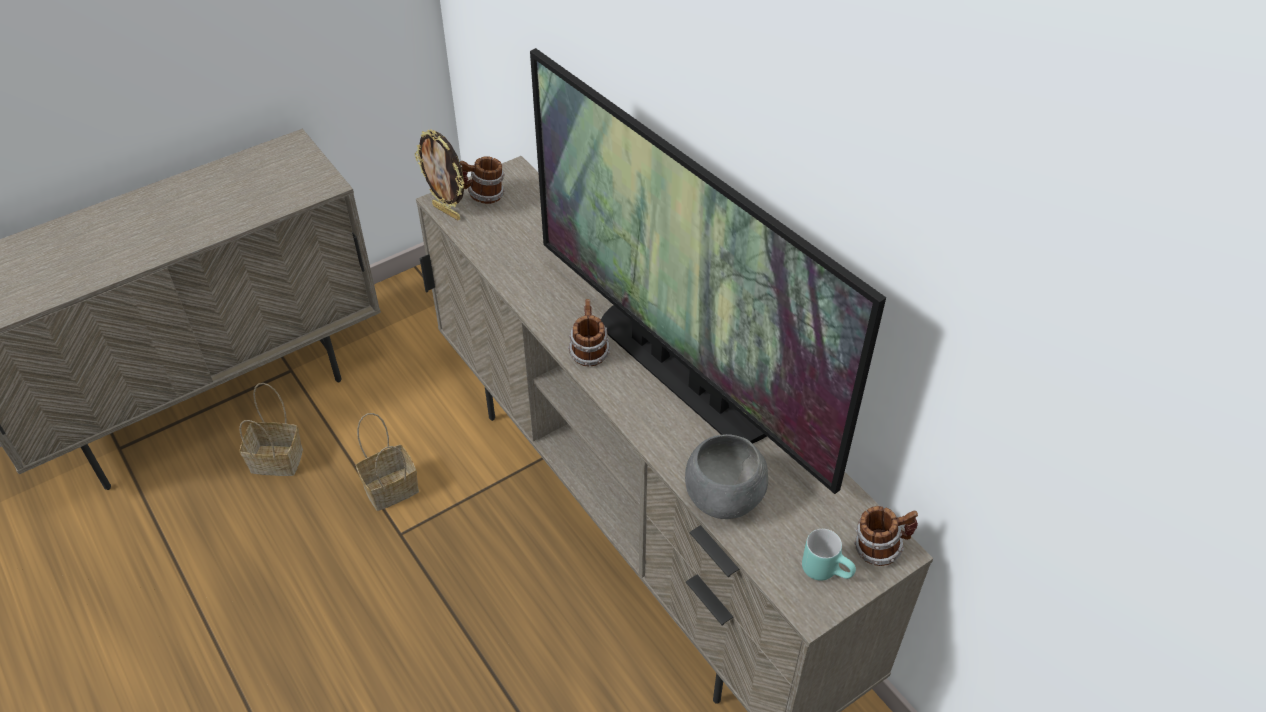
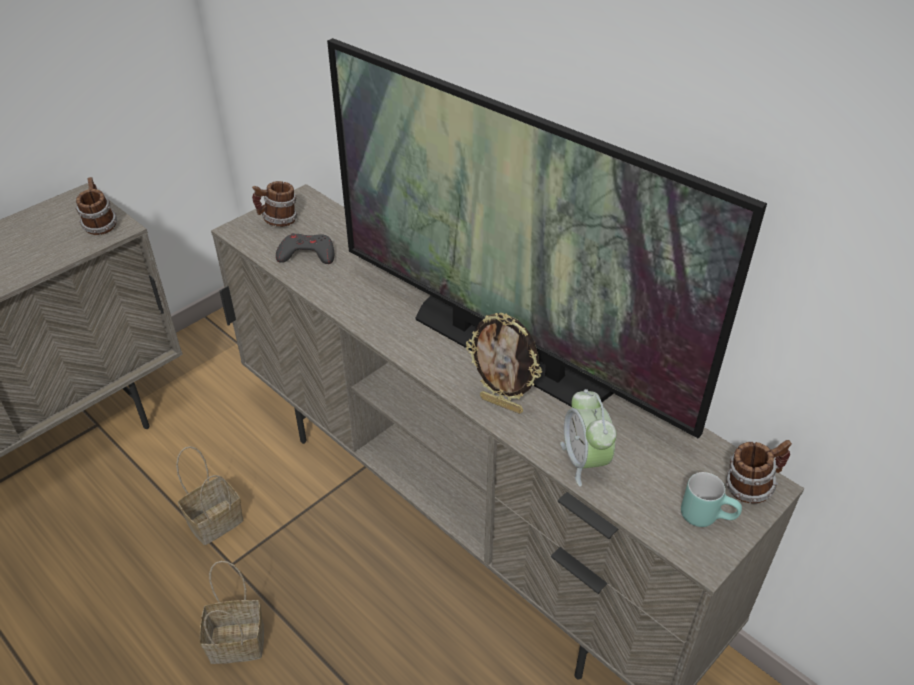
camera: 10 degrees left, 5 degrees down
basket [239,383,303,476] -> basket moved to [200,561,264,664]
picture frame [415,129,464,220] -> picture frame moved to [466,313,542,414]
mug [568,299,610,367] -> mug moved to [76,177,117,235]
grey bowl [685,434,768,519] -> alarm clock [560,389,617,486]
none -> grey game controller [276,233,334,264]

